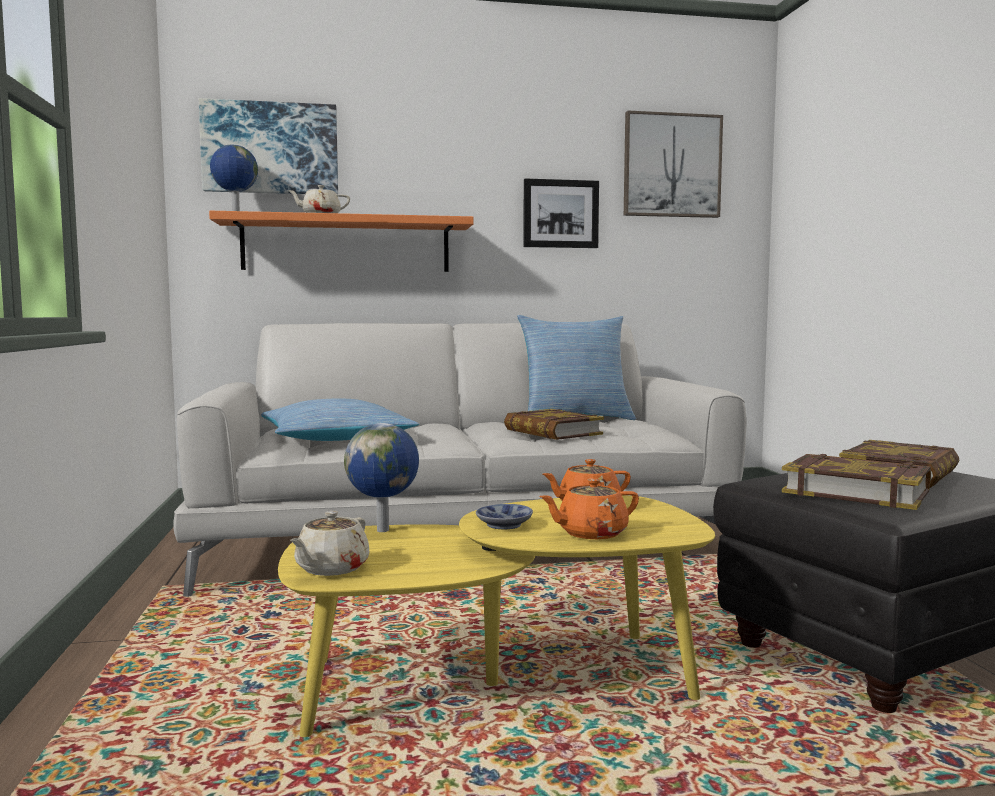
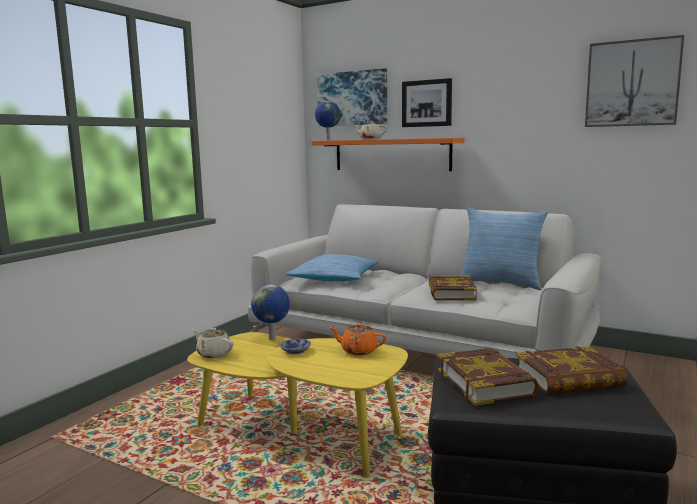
camera: 40 degrees right, 5 degrees up
beige teapot [290,511,369,576] -> beige teapot turned 60 degrees clockwise [193,328,233,359]
picture [523,178,599,248] -> picture moved to [402,78,452,127]
orange teapot [539,479,639,539] -> none

